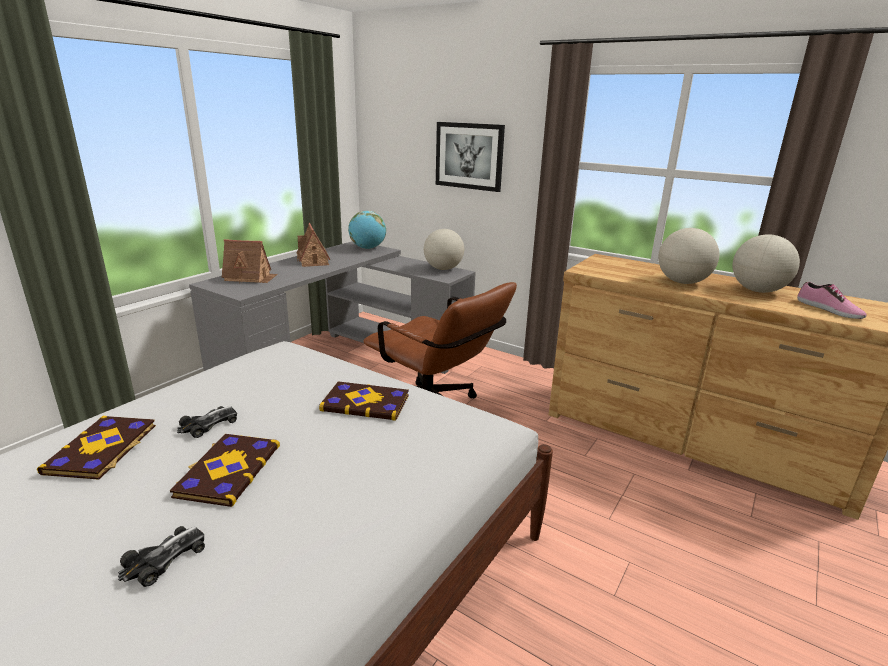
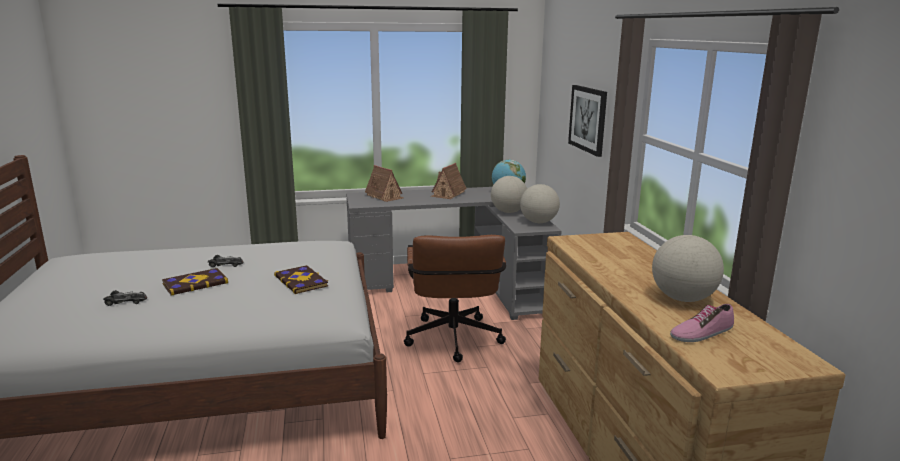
camera: 45 degrees right, 5 degrees down
book [37,416,156,480] -> none
globe [658,228,719,284] -> globe moved to [491,176,527,213]
shoe [797,282,867,319] -> shoe turned 45 degrees clockwise [670,304,734,342]

